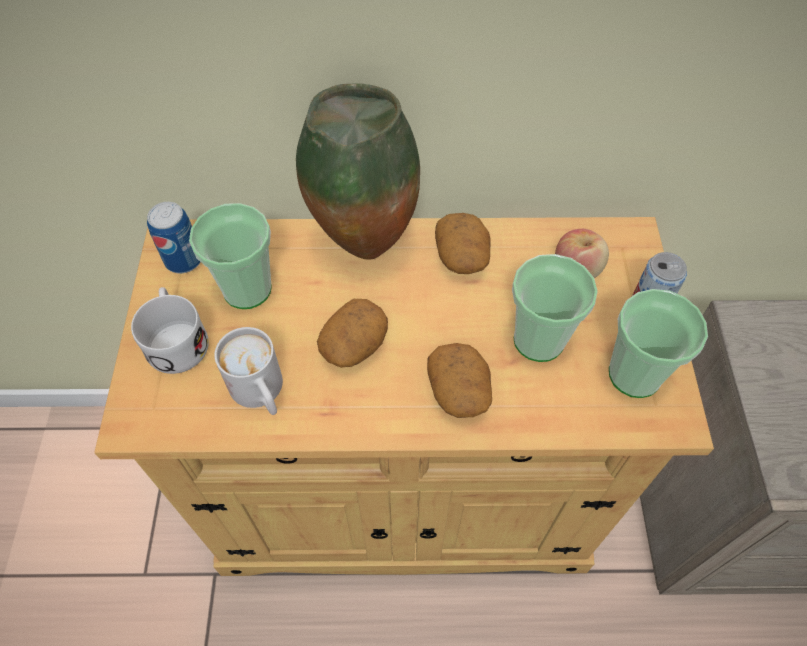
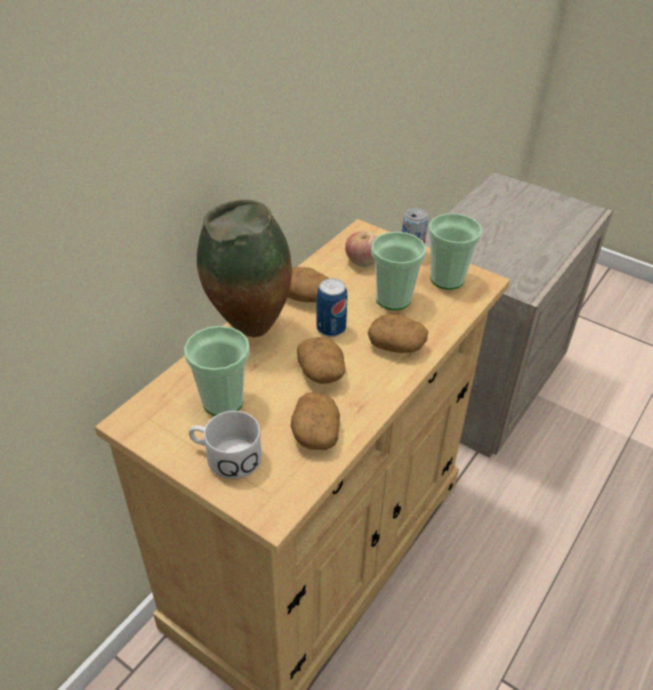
camera: 55 degrees left, 15 degrees down
can [147,202,201,274] -> can moved to [316,278,348,337]
white mug [214,327,283,415] -> potato [291,392,340,450]

